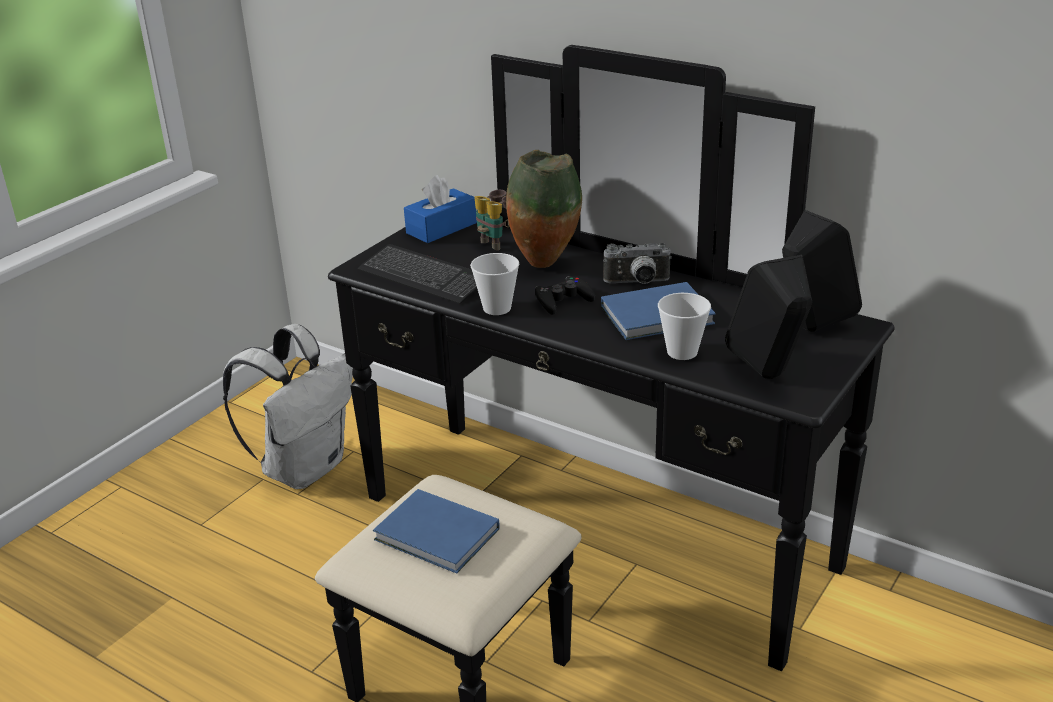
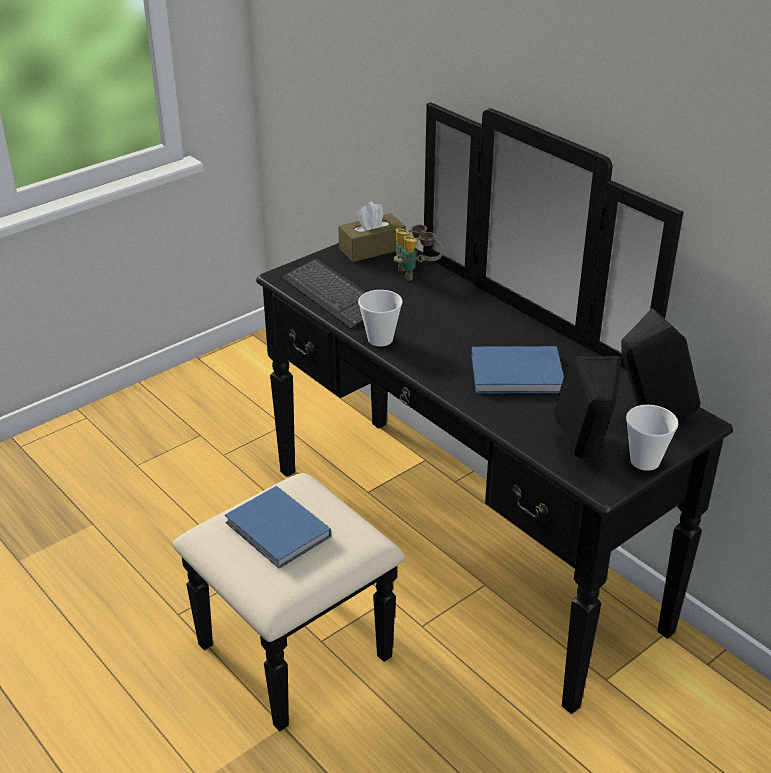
camera: 15 degrees right, 5 degrees up
white backpack [223,324,353,489] -> none
blue tissue box [404,175,477,243] -> brown tissue box [338,201,406,262]
vase [506,150,582,268] -> none
black game controller [535,276,595,315] -> none
camera [603,243,672,284] -> none
cup [658,293,711,360] -> cup moved to [626,405,678,471]

